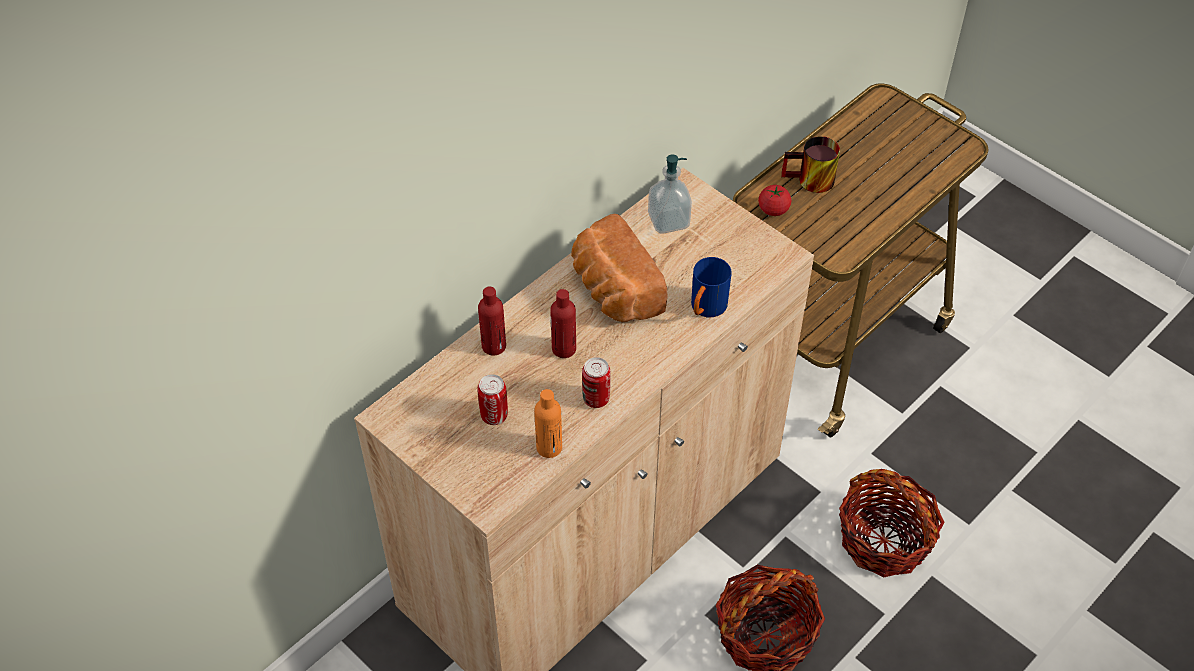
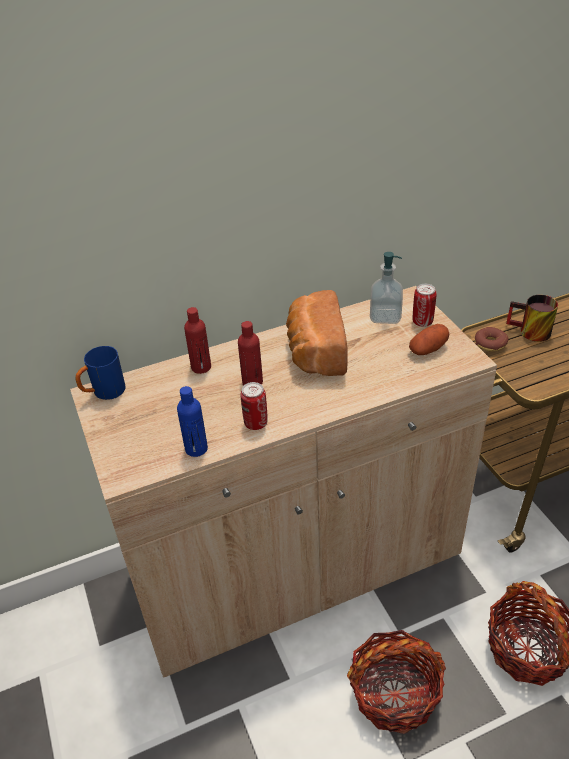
camera: 25 degrees right, 10 degrees down
can [478,374,508,425] -> can moved to [413,284,437,327]
orange bottle [534,389,562,458] -> blue bottle [177,386,208,457]
blue mug [691,257,732,317] -> blue mug moved to [75,346,126,400]
tomato [758,185,791,216] -> donut [475,327,508,352]
none -> potato [409,324,449,355]

